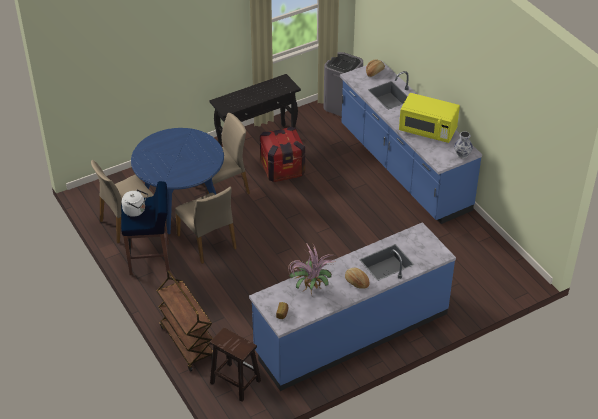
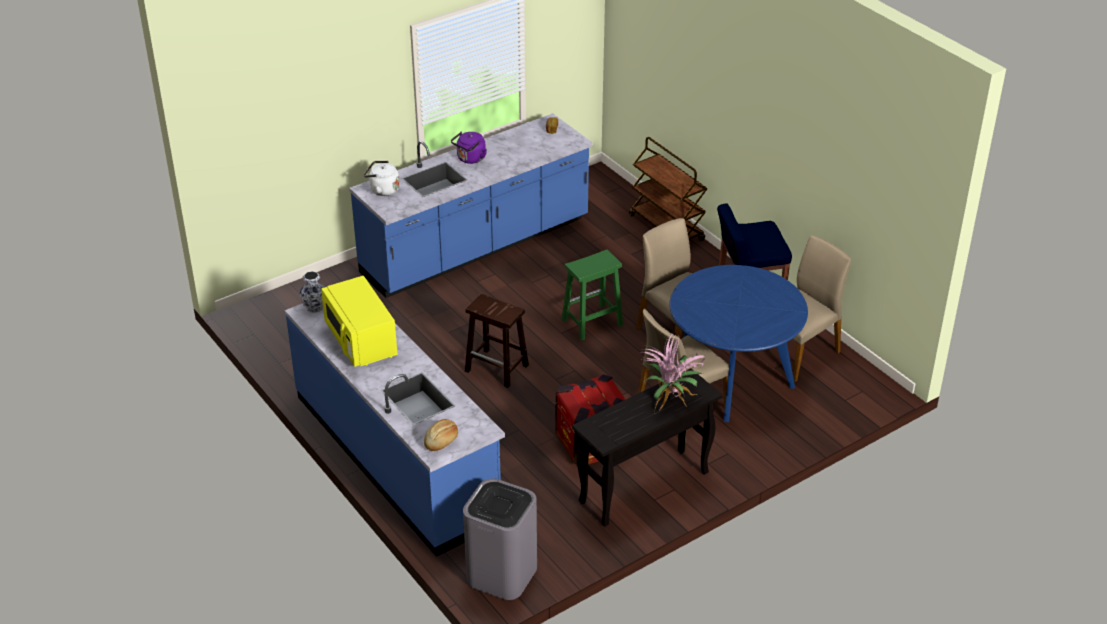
camera: 175 degrees right, 5 degrees down
white kettle [122,189,148,217] -> white kettle moved to [364,161,400,196]
brown stool [210,327,261,402] -> brown stool moved to [465,294,529,388]
potted plant [288,243,335,295] -> potted plant moved to [640,335,705,413]
bread [345,268,370,289] -> purple kettle [451,131,487,164]
yellow microwave [399,93,460,143] -> yellow microwave turned 135 degrees counterclockwise [321,276,398,367]
none -> green stool [562,250,623,341]

